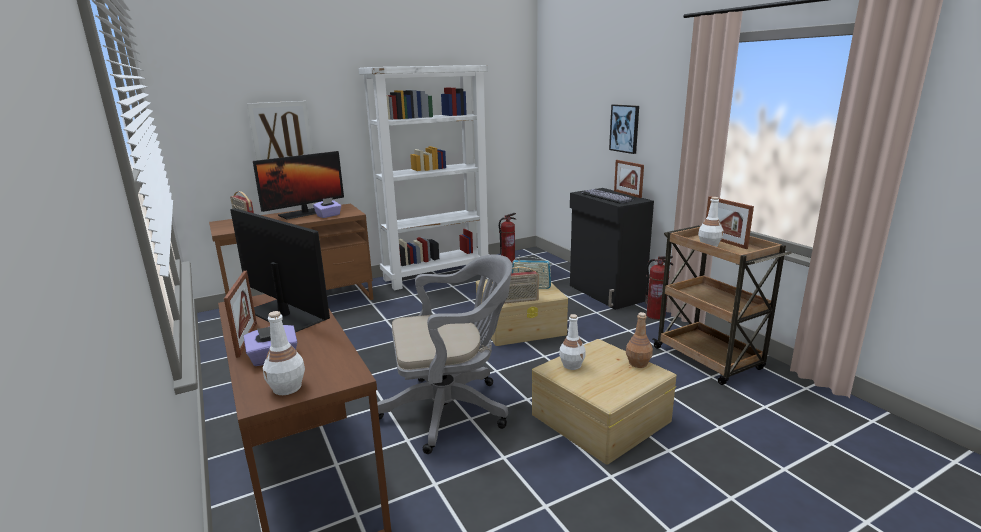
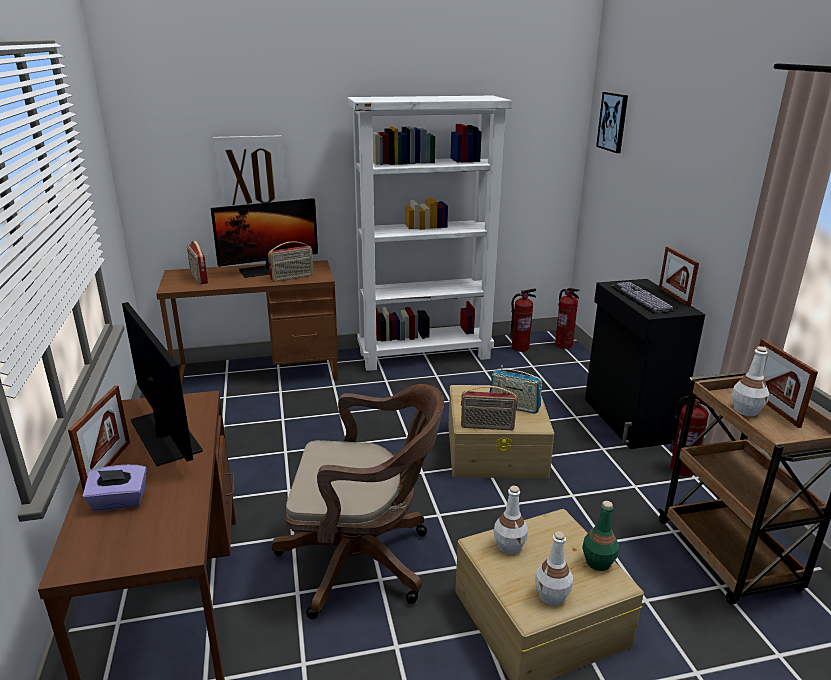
camera: 15 degrees right, 5 degrees up
white bottle [263,311,305,395] -> white bottle moved to [535,531,573,605]
purple tissue box [313,197,341,218] -> radio [268,241,314,282]
grey office chair [377,254,512,454] -> brown office chair [272,384,444,619]
picture [609,104,639,154] -> picture moved to [596,92,628,153]
brown bottle [626,312,653,368] -> green bottle [582,501,619,571]
none -> fire extinguisher [555,288,580,349]

